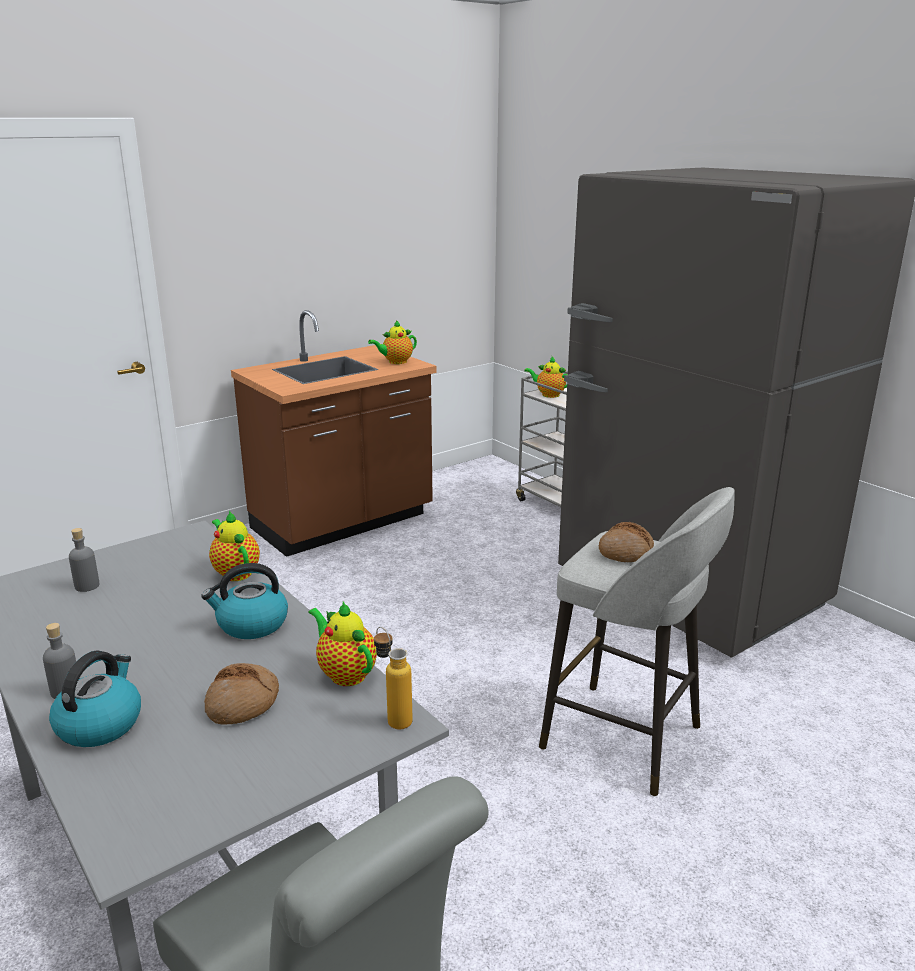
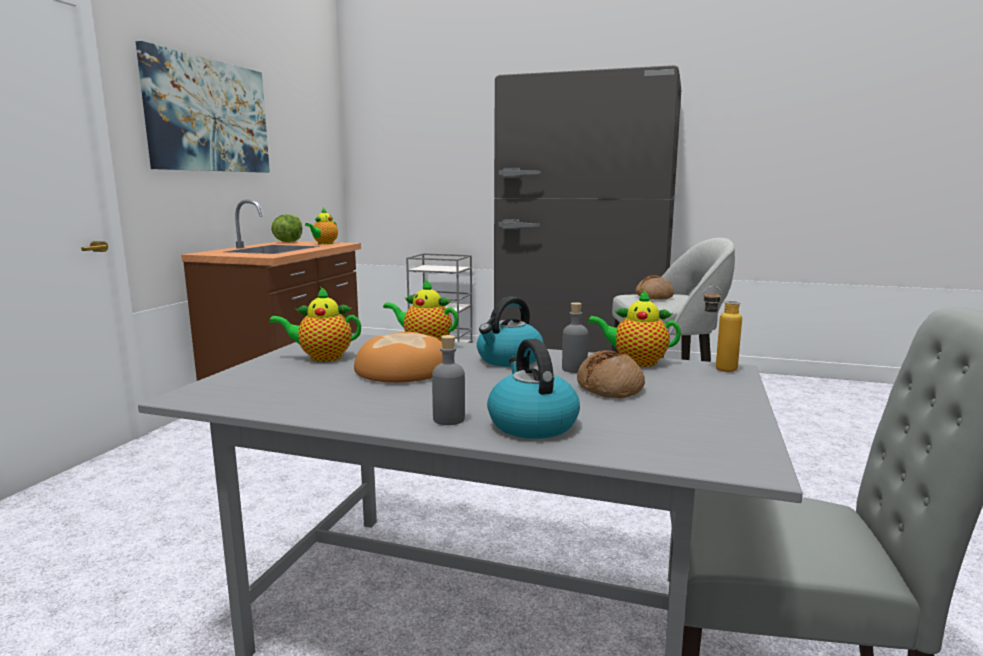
camera: 35 degrees left, 10 degrees down
grey bottle [69,528,99,592] -> grey bottle moved to [562,302,588,373]
teapot [524,357,568,398] -> teapot moved to [269,287,361,362]
none -> picture [136,41,270,173]
none -> lettuce [271,214,302,242]
none -> bread [354,332,442,383]

